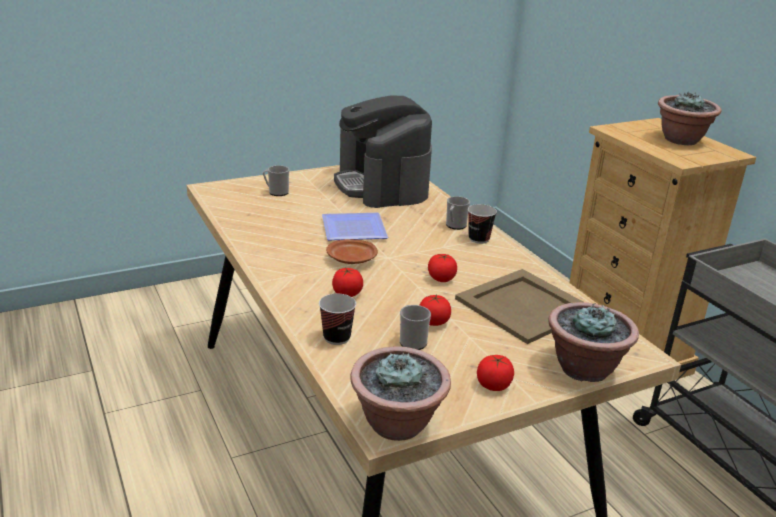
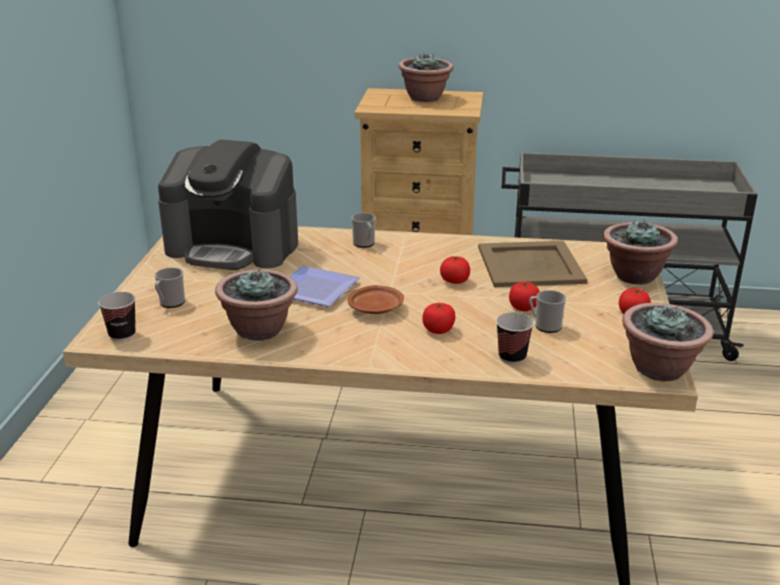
camera: 55 degrees left, 0 degrees up
cup [468,204,497,244] -> cup moved to [98,292,136,341]
none -> potted plant [215,268,298,341]

